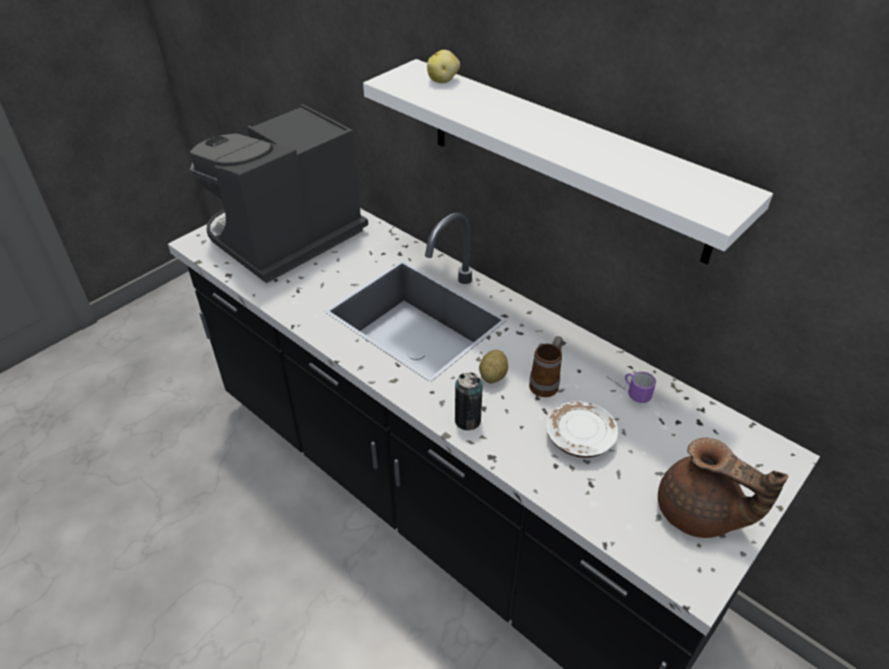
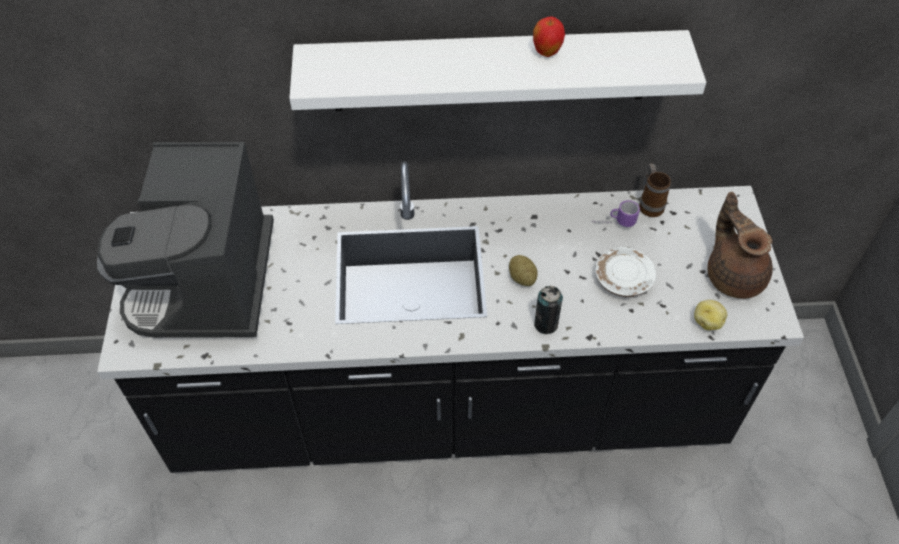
camera: 45 degrees left, 10 degrees up
potato [427,50,460,83] -> potato moved to [694,300,727,330]
mug [529,336,563,397] -> mug moved to [639,163,671,217]
brown teapot [658,438,788,538] -> brown teapot turned 105 degrees counterclockwise [707,192,773,299]
none -> apple [533,16,565,57]

